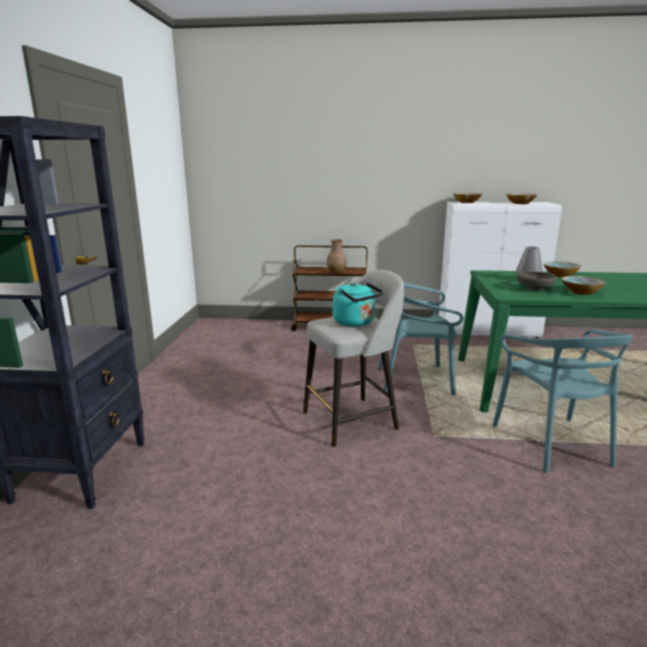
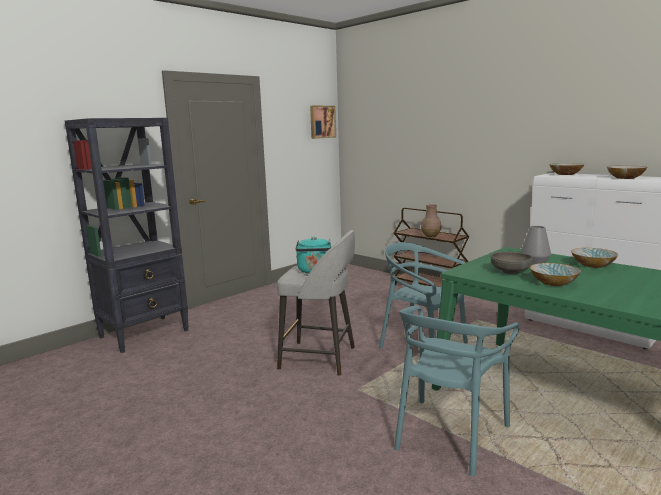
camera: 40 degrees right, 5 degrees down
none -> picture [310,106,336,139]

